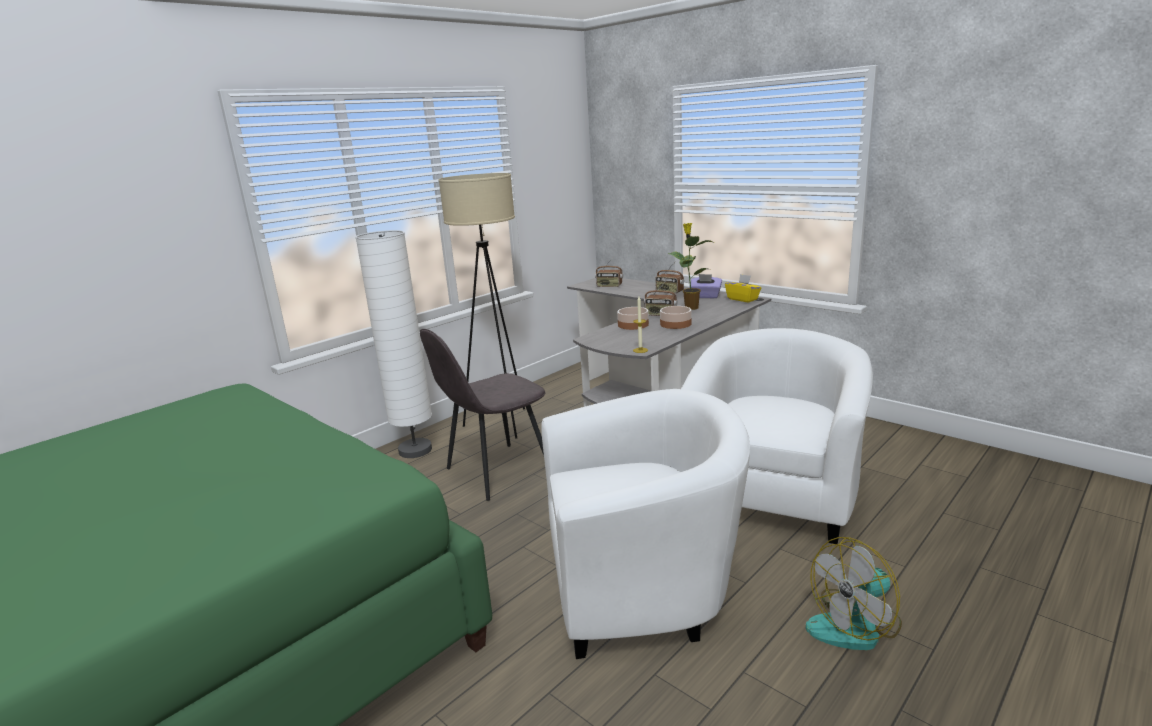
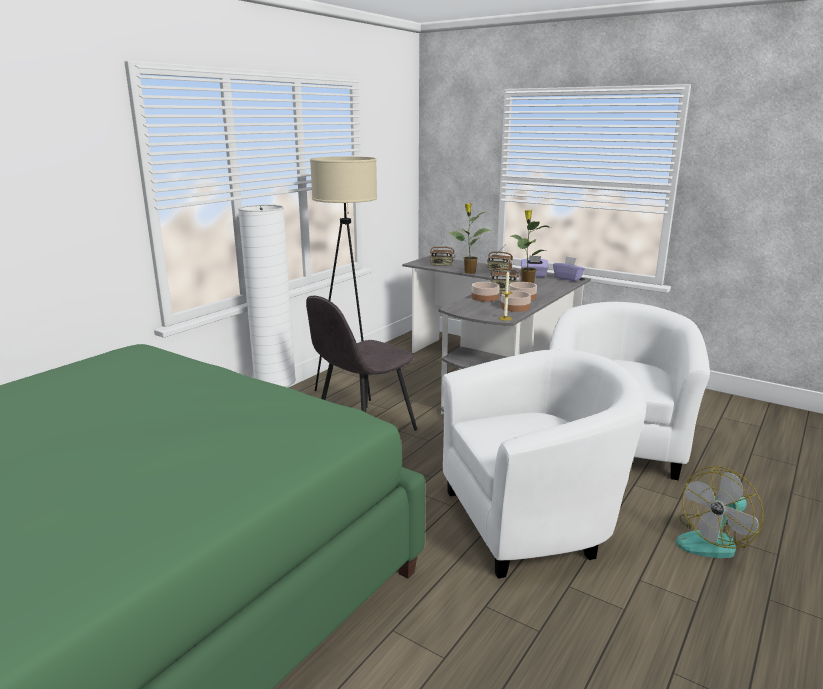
camera: 10 degrees left, 0 degrees up
yellow tissue box [725,274,761,302] -> purple tissue box [553,256,585,281]
none -> potted plant [449,203,491,274]
none -> bowl [501,291,531,312]

